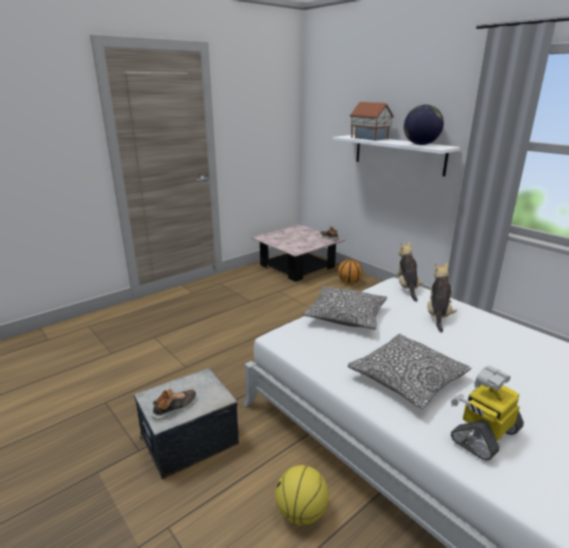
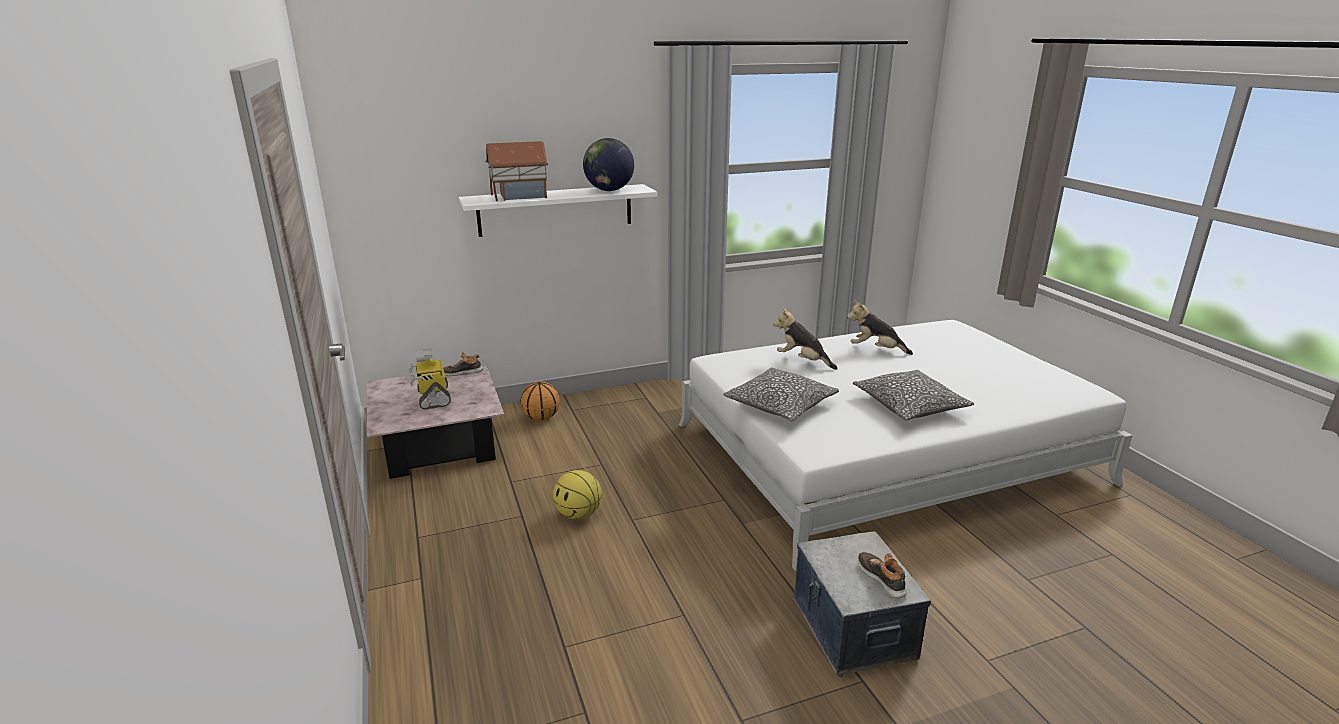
camera: 70 degrees left, 0 degrees up
basketball [275,465,329,526] -> basketball moved to [553,470,602,519]
plush toy [397,242,424,302] -> plush toy moved to [847,300,913,355]
toy robot [451,365,524,461] -> toy robot moved to [408,348,451,410]

